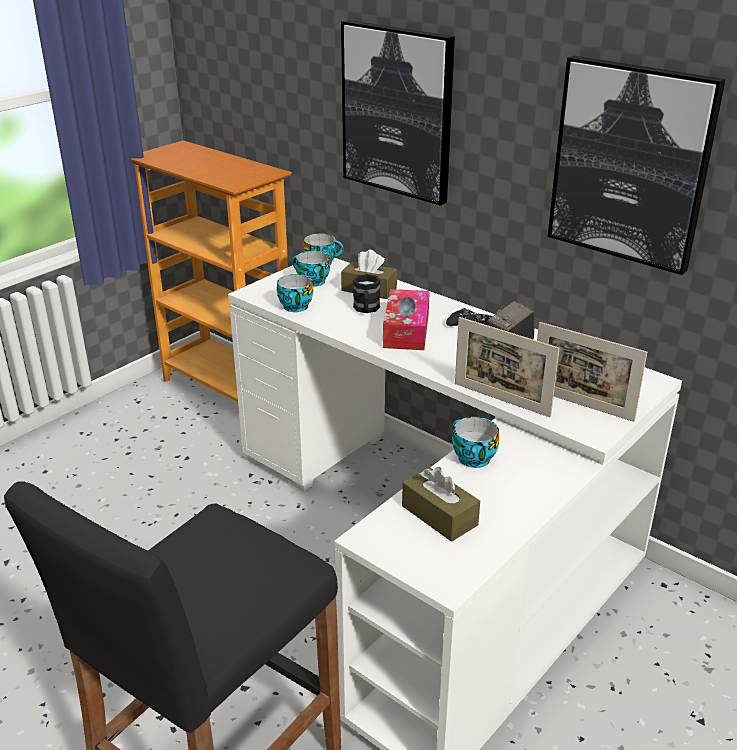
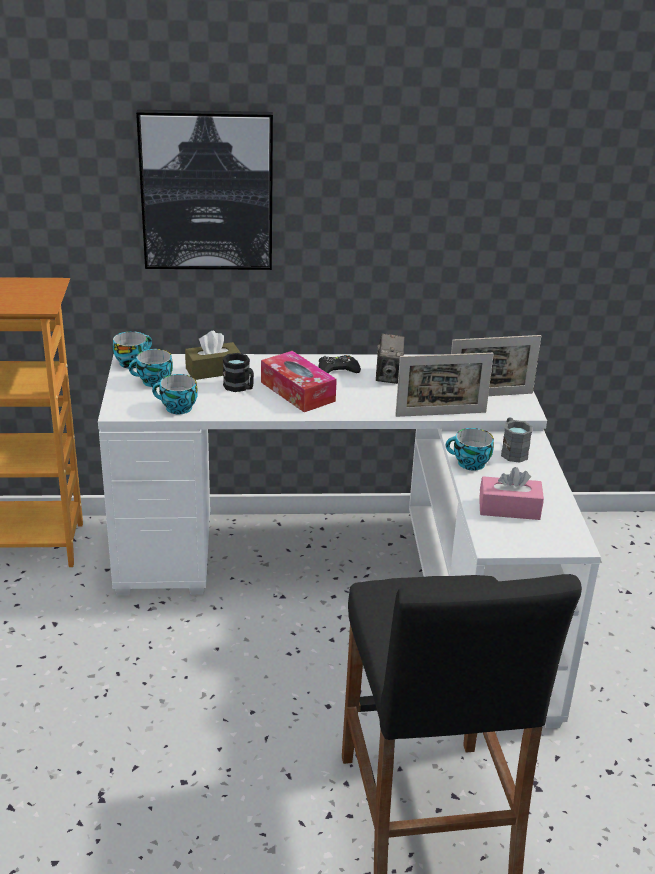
camera: 45 degrees left, 0 degrees up
brown tissue box [402,467,480,542] -> pink tissue box [479,467,544,520]
picture [548,56,726,275] -> none
none -> grey mug [501,417,533,463]

